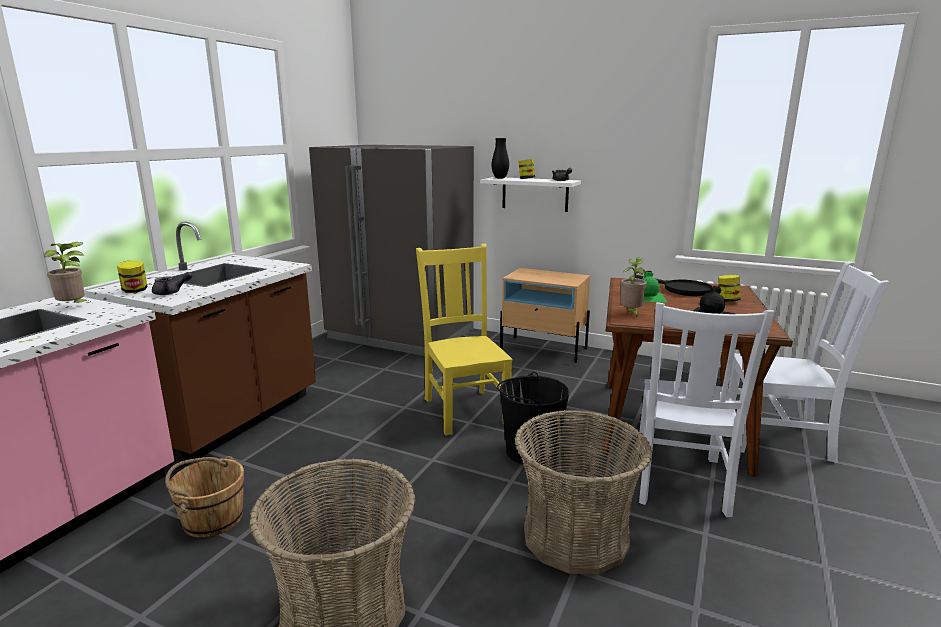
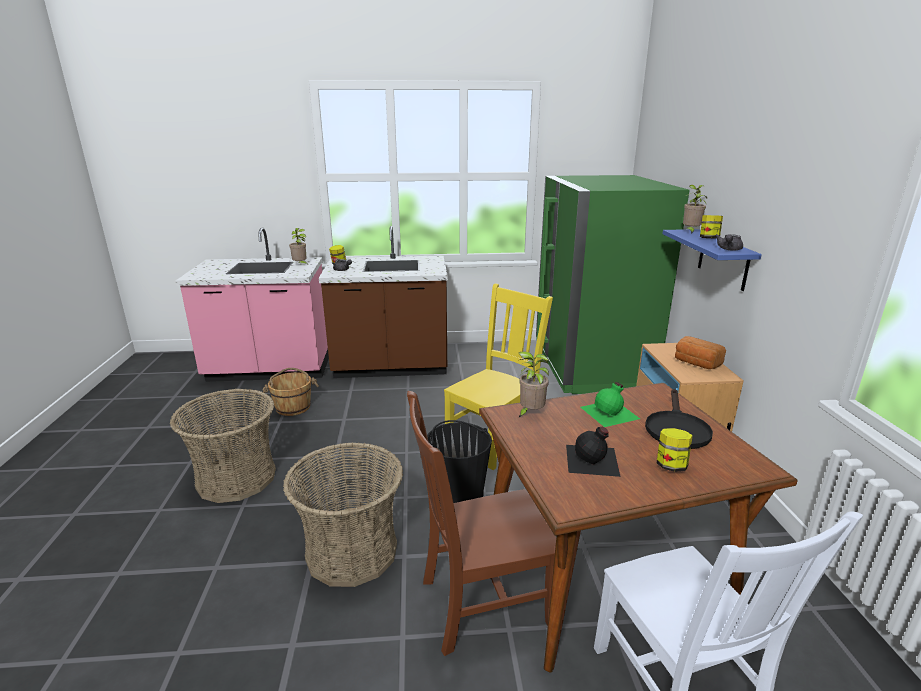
camera: 60 degrees right, 5 degrees up
grey fridge [309,145,474,356] -> green fridge [536,175,690,394]
white shelf [480,177,581,212] -> blue shelf [663,229,762,291]
black vase [491,138,509,178] -> potted plant [683,185,707,234]
white chair [637,302,775,517] -> brown chair [407,391,556,656]
none -> bread [675,336,726,369]

